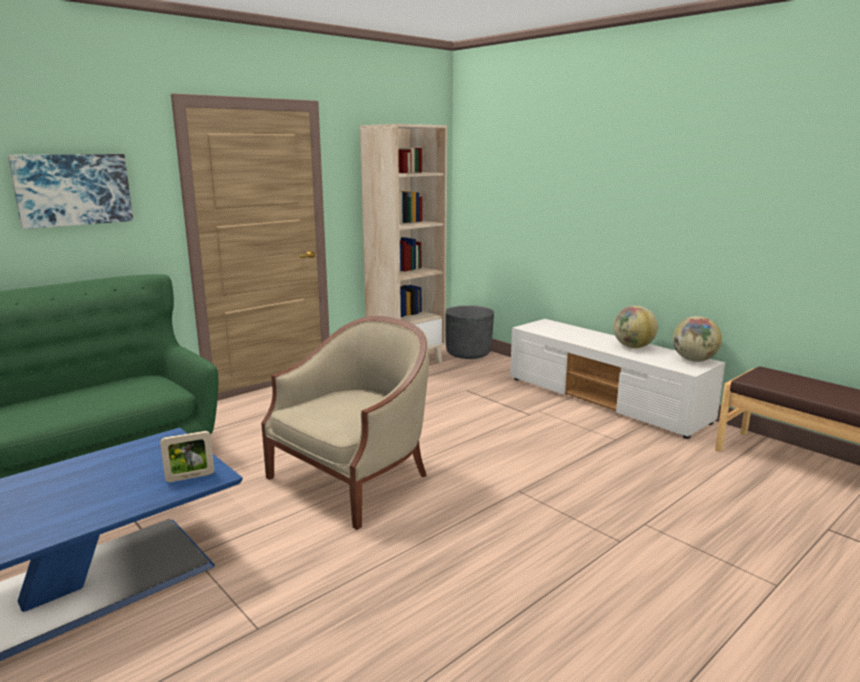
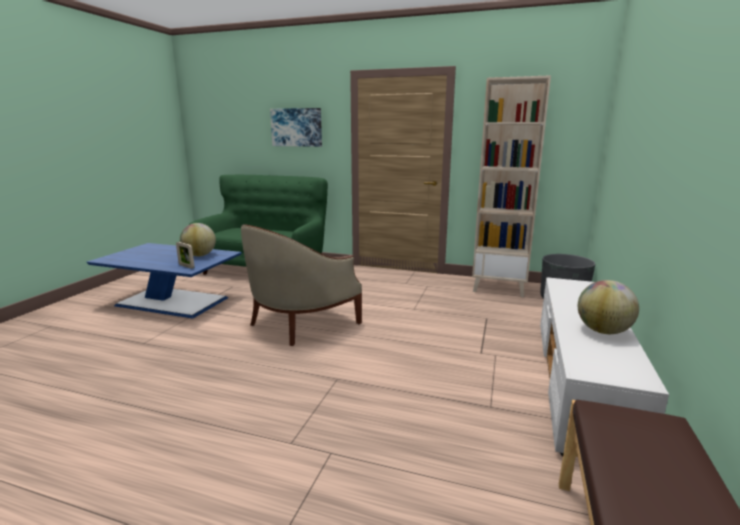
camera: 60 degrees right, 0 degrees up
beige armchair [261,316,429,530] -> beige armchair turned 120 degrees clockwise [241,224,362,346]
globe [673,316,722,362] -> globe moved to [180,223,216,256]

